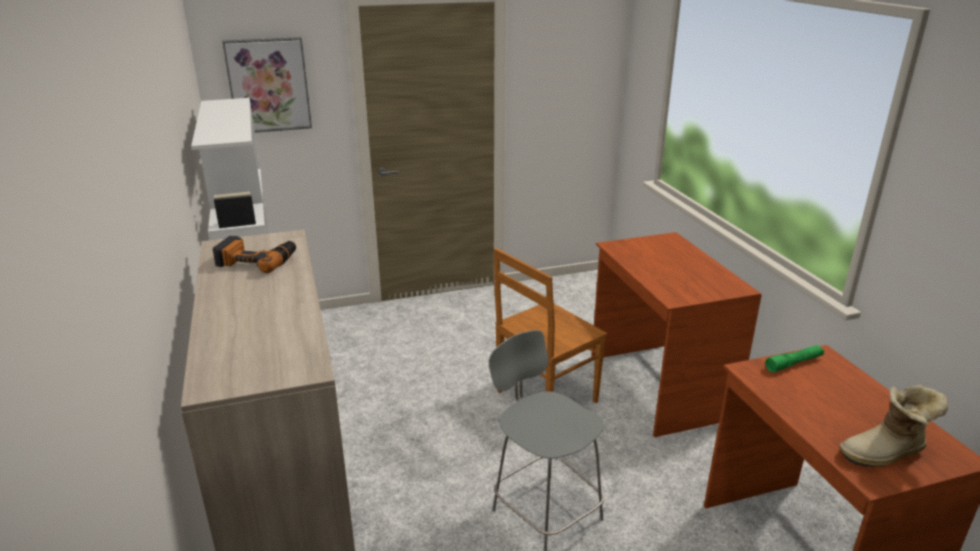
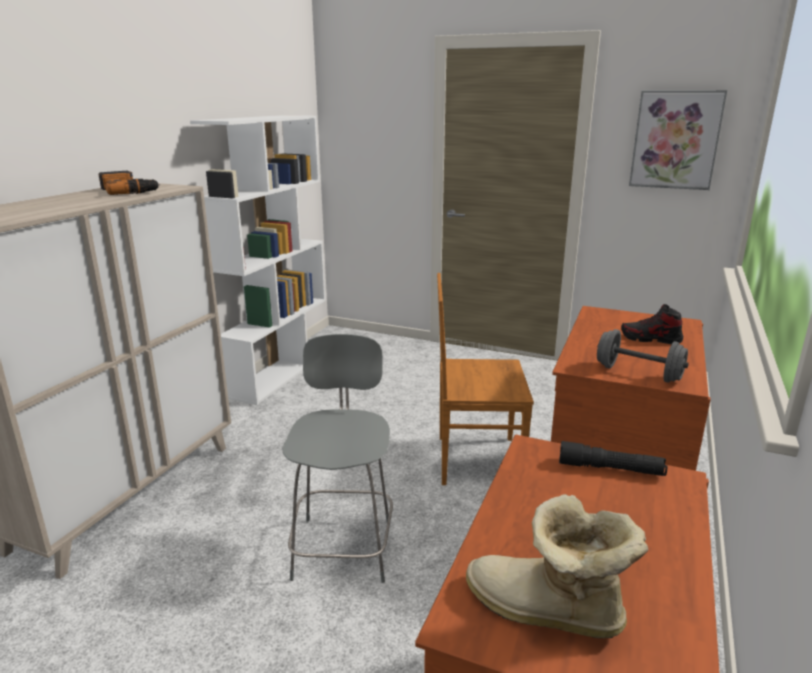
camera: 40 degrees right, 5 degrees down
picture [222,37,312,133] -> picture moved to [629,90,727,190]
green flashlight [765,345,824,372] -> black flashlight [559,441,668,476]
none -> grey dumbbell [597,329,689,383]
none -> shoe [621,304,683,344]

